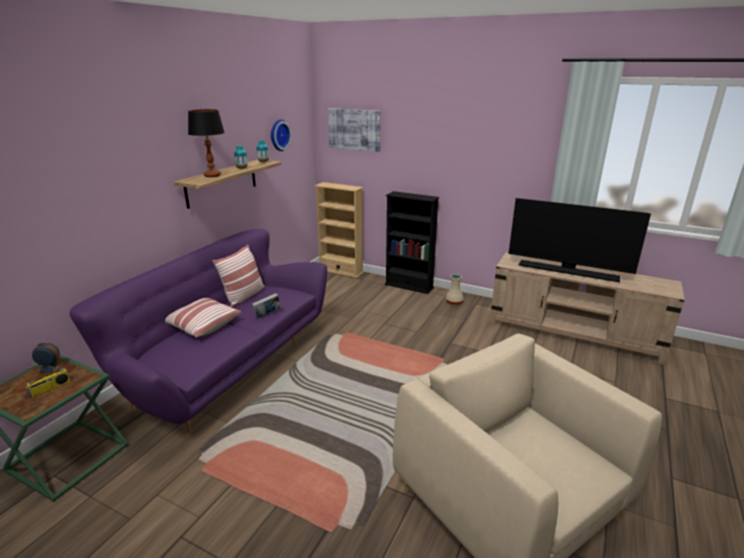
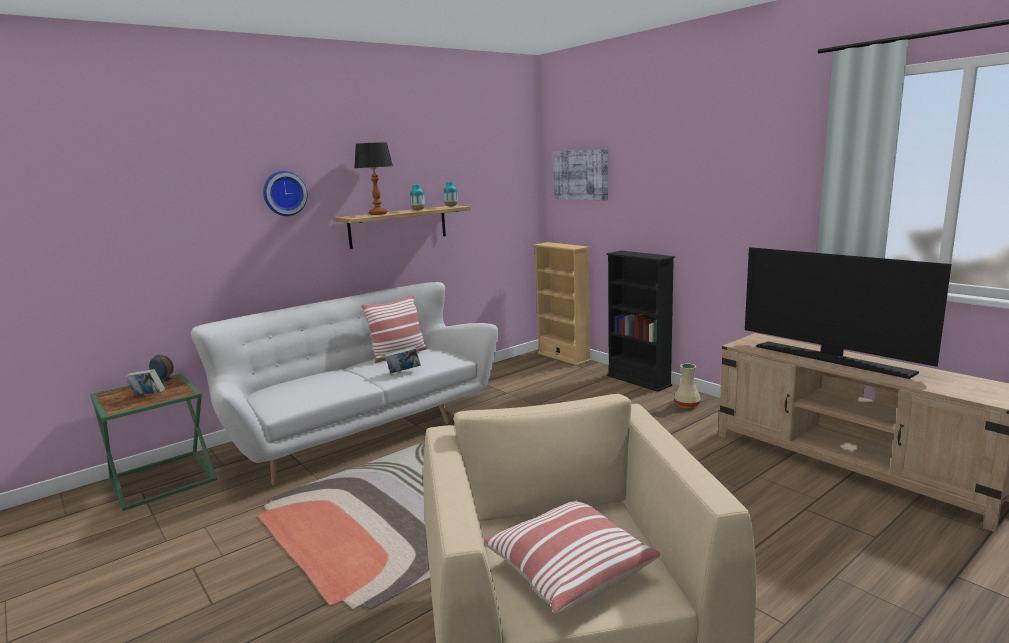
camera: 25 degrees right, 10 degrees down
radio [25,364,70,398] -> book [124,369,165,395]
purple sofa [69,229,327,437] -> white sofa [191,282,498,486]
pillow [165,298,241,338] -> pillow moved to [483,500,660,614]
wall clock [271,120,292,151] -> wall clock moved to [263,171,308,216]

